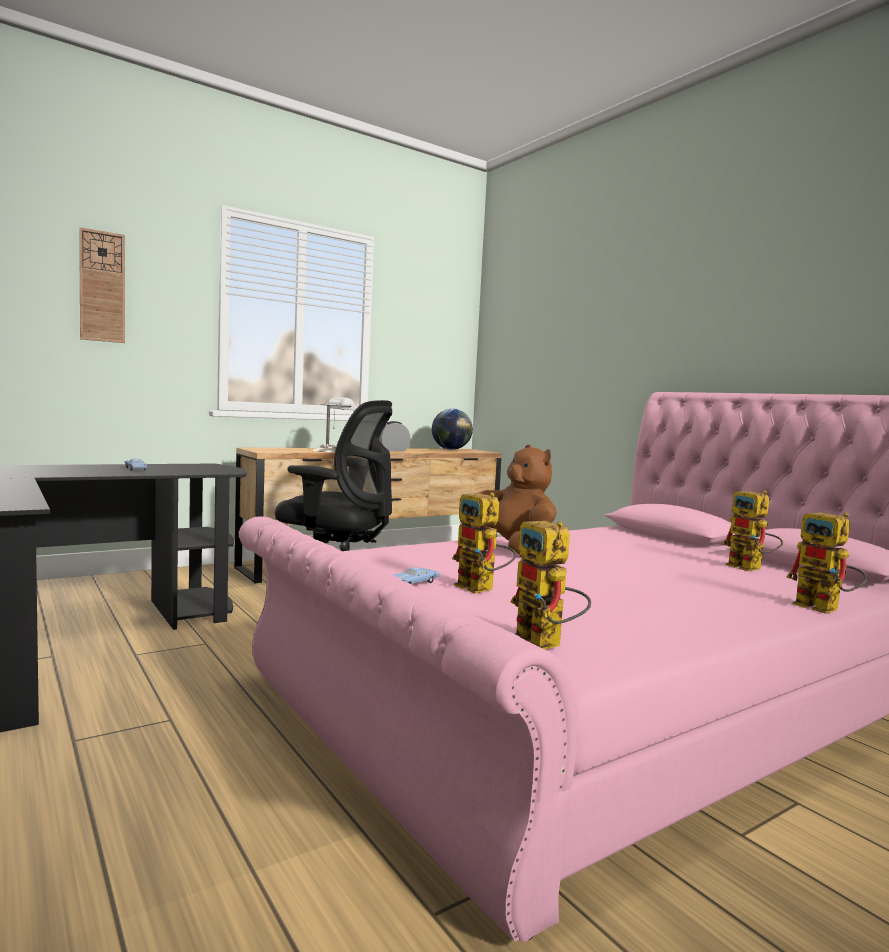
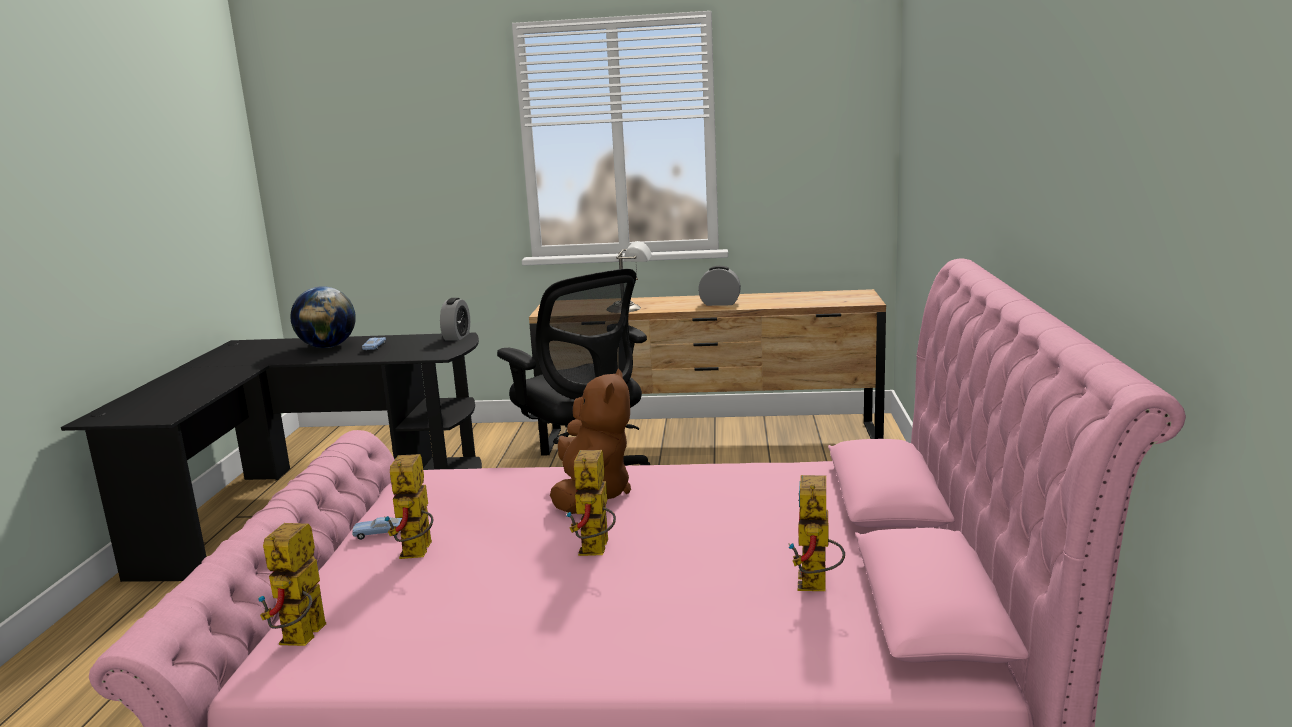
camera: 40 degrees right, 10 degrees up
wall clock [79,227,125,343] -> none
globe [432,409,473,450] -> globe moved to [291,286,356,348]
toy robot [786,512,867,614] -> toy robot moved to [566,450,616,556]
none -> alarm clock [440,298,470,341]

